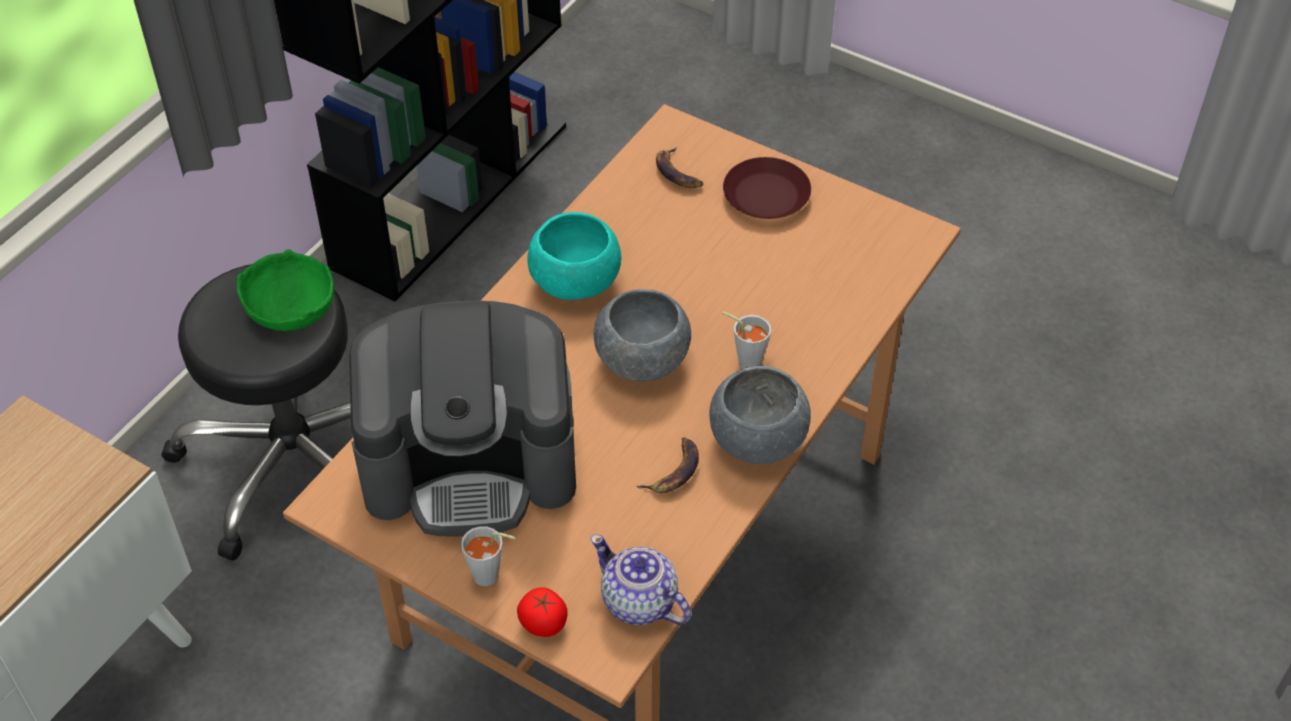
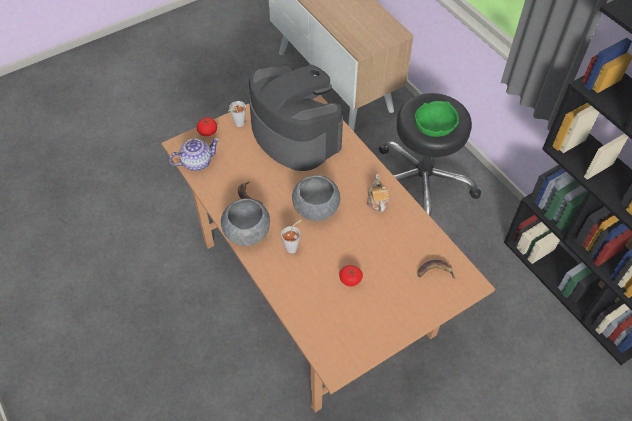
camera: 115 degrees right, 5 degrees up
coffee machine [349,300,576,536] -> coffee machine turned 120 degrees clockwise [249,64,343,171]
turquoise bowl [527,212,621,300] -> teapot [367,174,389,212]
brown plate [723,157,811,219] -> none
none -> tomato [339,265,363,287]

